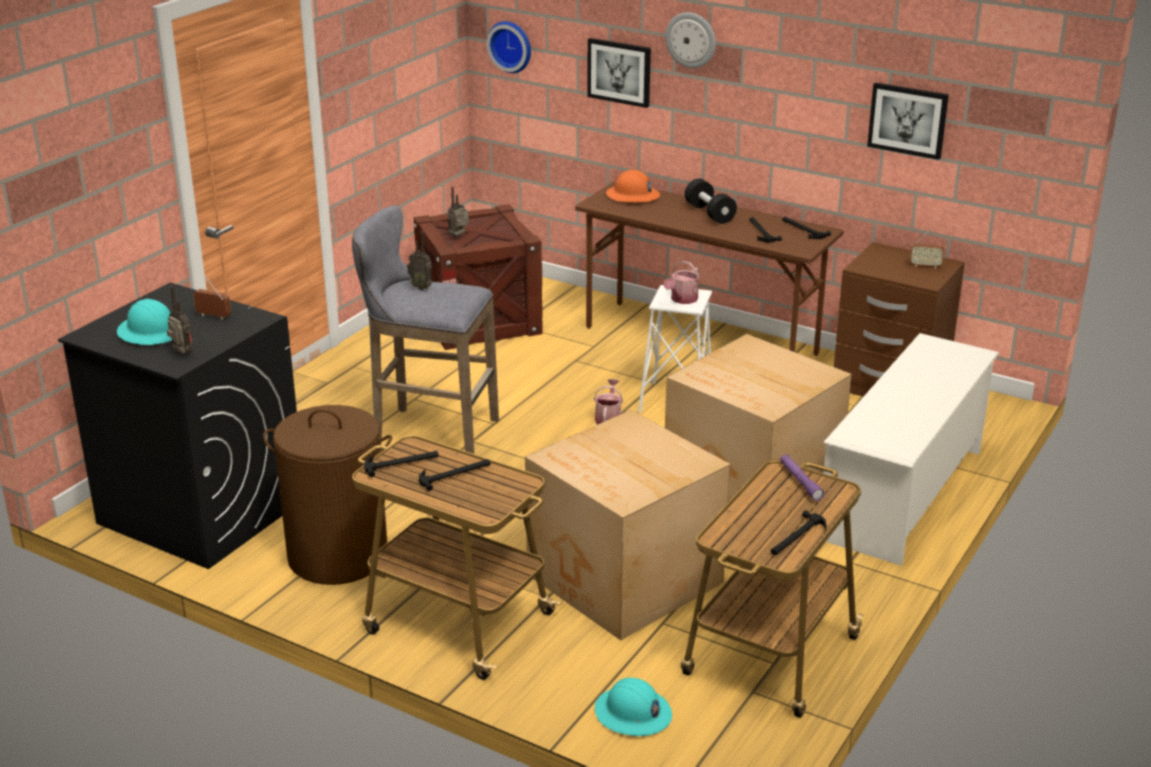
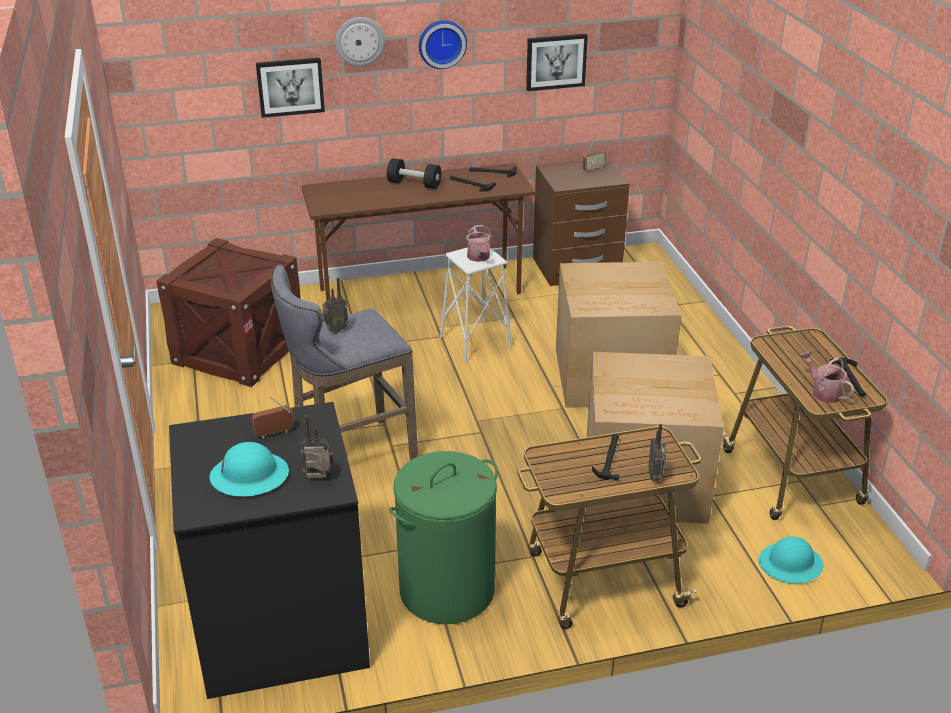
camera: 45 degrees left, 5 degrees up
brown laundry basket [263,405,392,585] -> green laundry basket [389,451,498,624]
hammer [364,451,439,477] -> none
radio [448,186,469,237] -> radio moved to [648,424,668,481]
wall clock [487,21,531,73] -> wall clock moved to [419,20,467,69]
watering can [594,379,623,424] -> watering can moved to [800,351,855,403]
orange hard hat [606,170,660,203] -> none
purple flashlight [780,455,824,501] -> none
white shoe rack [821,333,999,565] -> none

